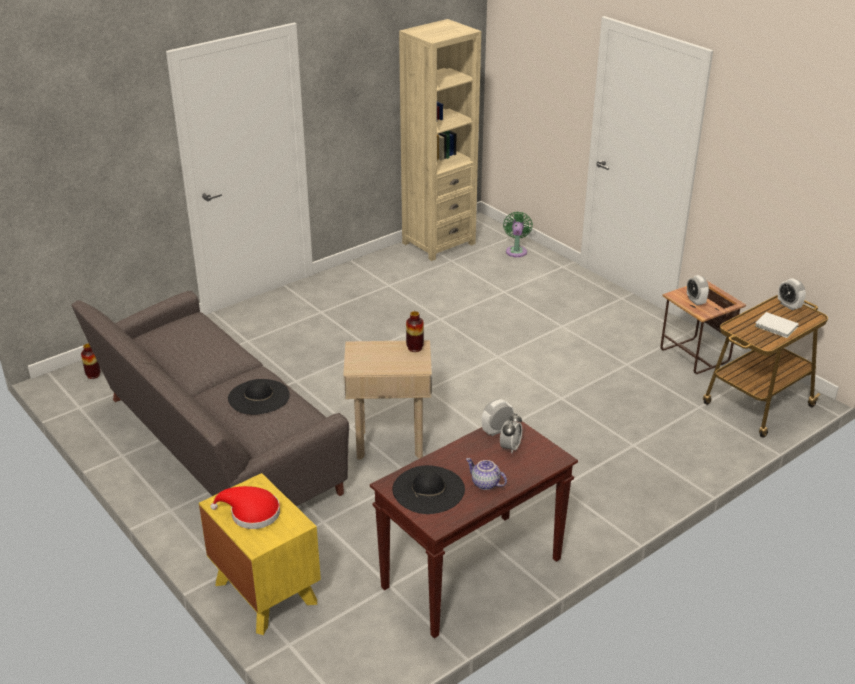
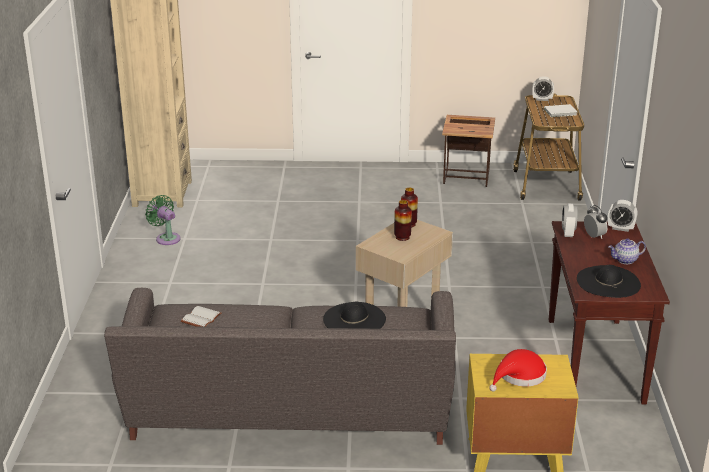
camera: 50 degrees left, 5 degrees down
vase [81,344,101,379] -> vase moved to [394,200,412,241]
green fan [503,212,533,257] -> green fan moved to [145,195,181,245]
alarm clock [687,275,709,306] -> alarm clock moved to [608,200,637,232]
none -> white book [181,306,222,327]

